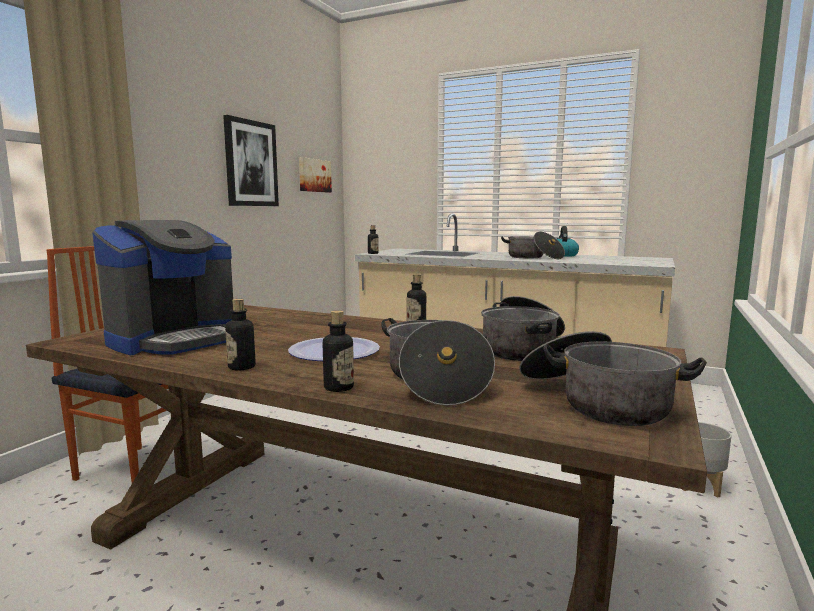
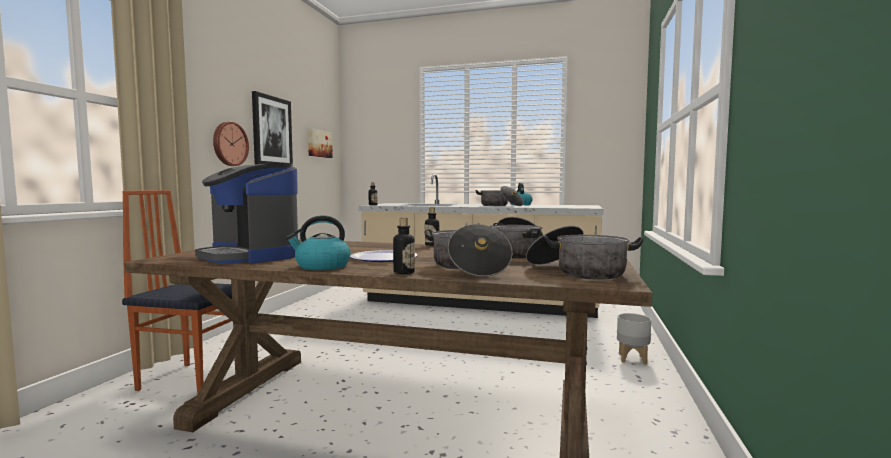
camera: 10 degrees left, 5 degrees down
coffee machine [92,220,233,355] -> coffee machine turned 105 degrees clockwise [195,163,298,264]
bottle [225,299,255,370] -> kettle [286,215,351,270]
none -> wall clock [213,122,249,166]

